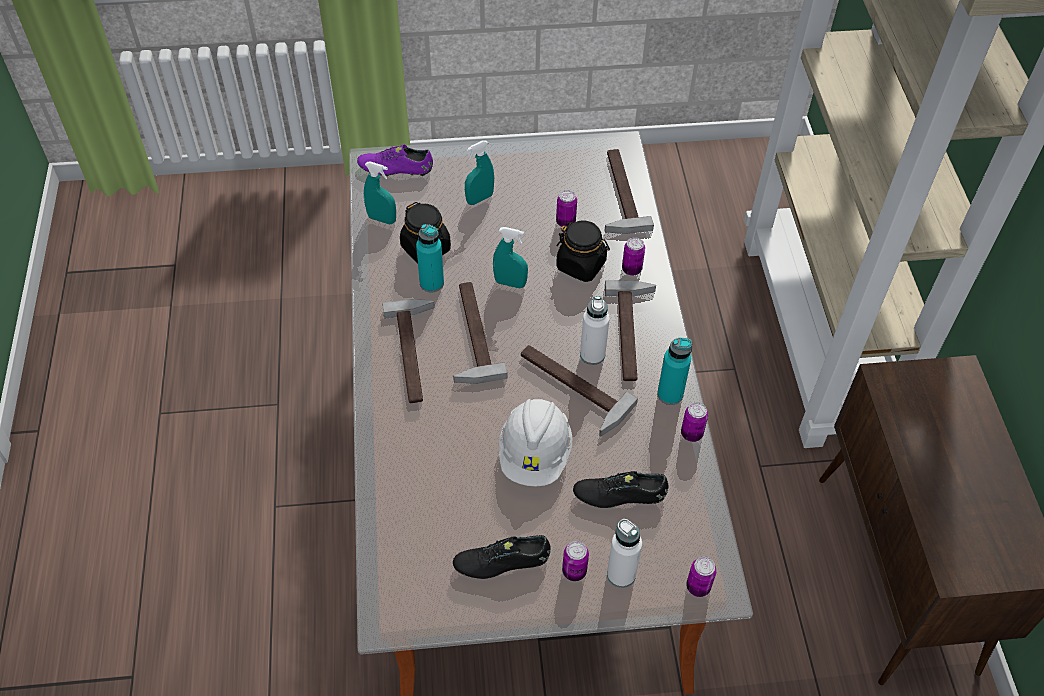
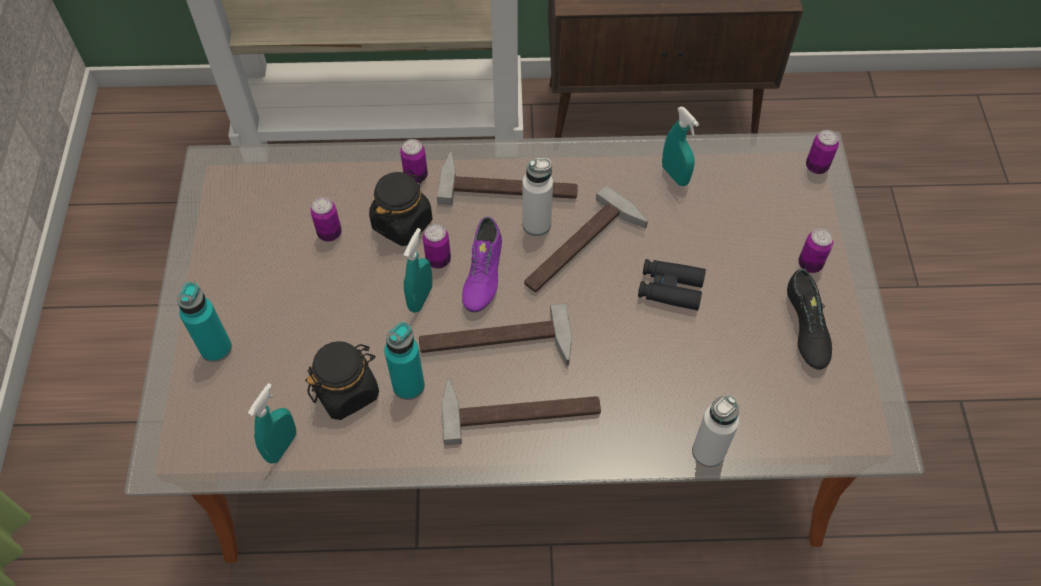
camera: 85 degrees left, 5 degrees up
purple shoe [357,145,433,177] -> purple shoe moved to [462,216,502,312]
turquoise spray bottle [465,140,494,205] -> turquoise spray bottle moved to [662,106,699,186]
white hard hat [499,399,572,486] -> black binoculars [638,259,706,310]
black shoe [573,471,669,508] -> none
hammer [605,149,654,234] -> none
white bottle [607,519,642,588] -> white bottle moved to [692,396,739,467]
turquoise bottle [657,338,692,405] -> turquoise bottle moved to [177,282,232,362]
can [681,402,708,442] -> can moved to [423,224,451,269]

